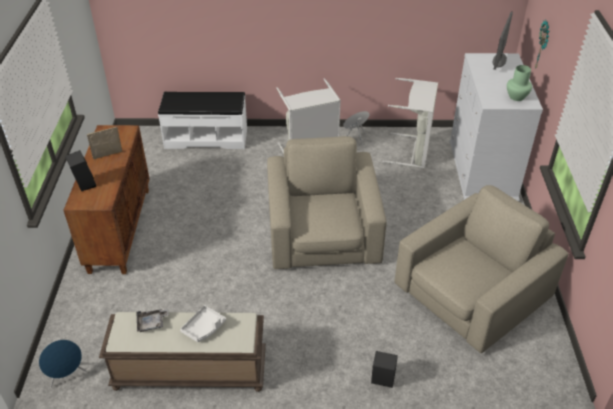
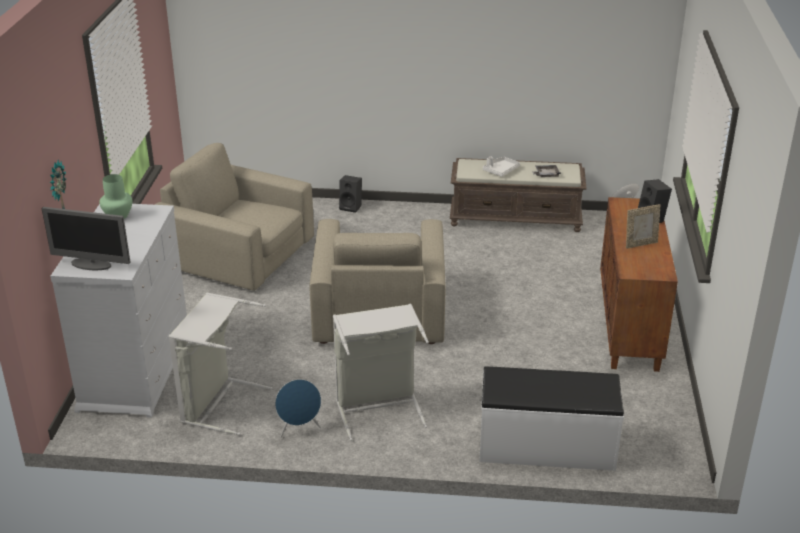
camera: 175 degrees left, 10 degrees down
beige armchair [394,185,568,353] -> beige armchair turned 60 degrees clockwise [154,143,314,291]
monitor [493,12,513,70] -> monitor turned 75 degrees clockwise [42,207,130,270]

